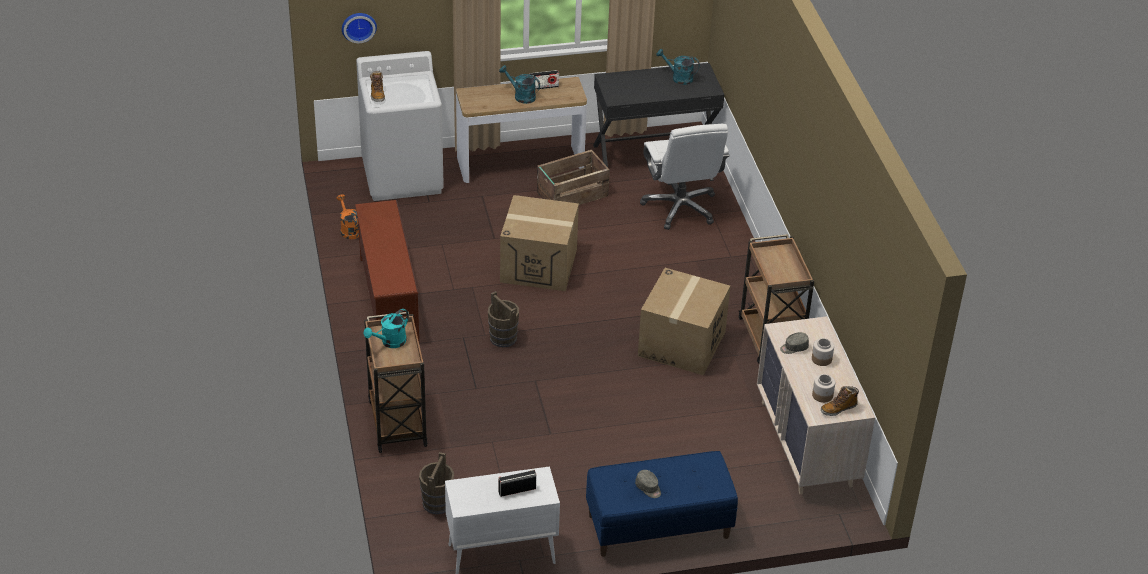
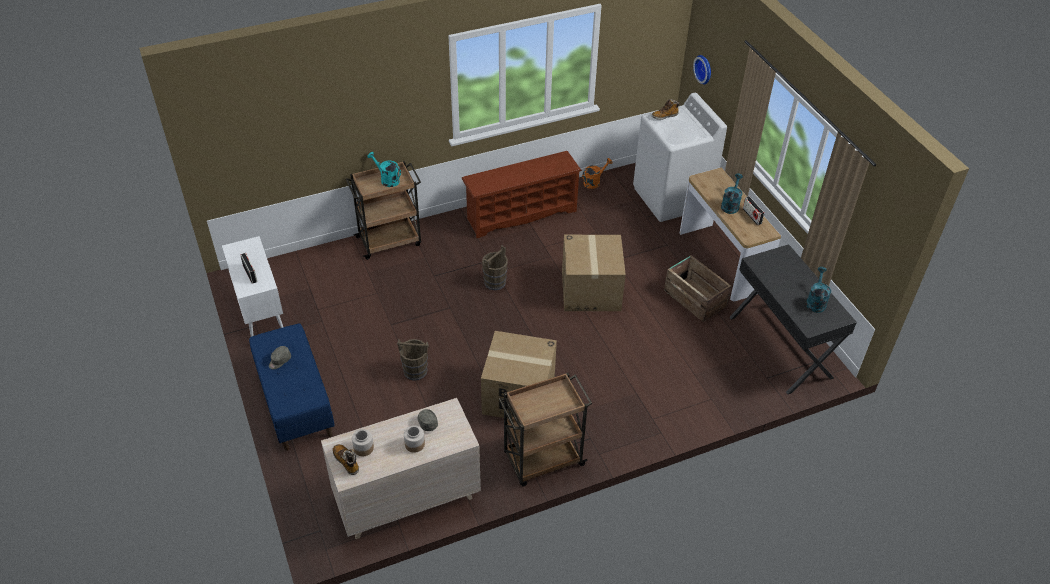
camera: 80 degrees right, 5 degrees up
brown bucket [419,452,454,514] -> brown bucket moved to [397,339,429,381]
white office chair [640,124,730,230] -> none

